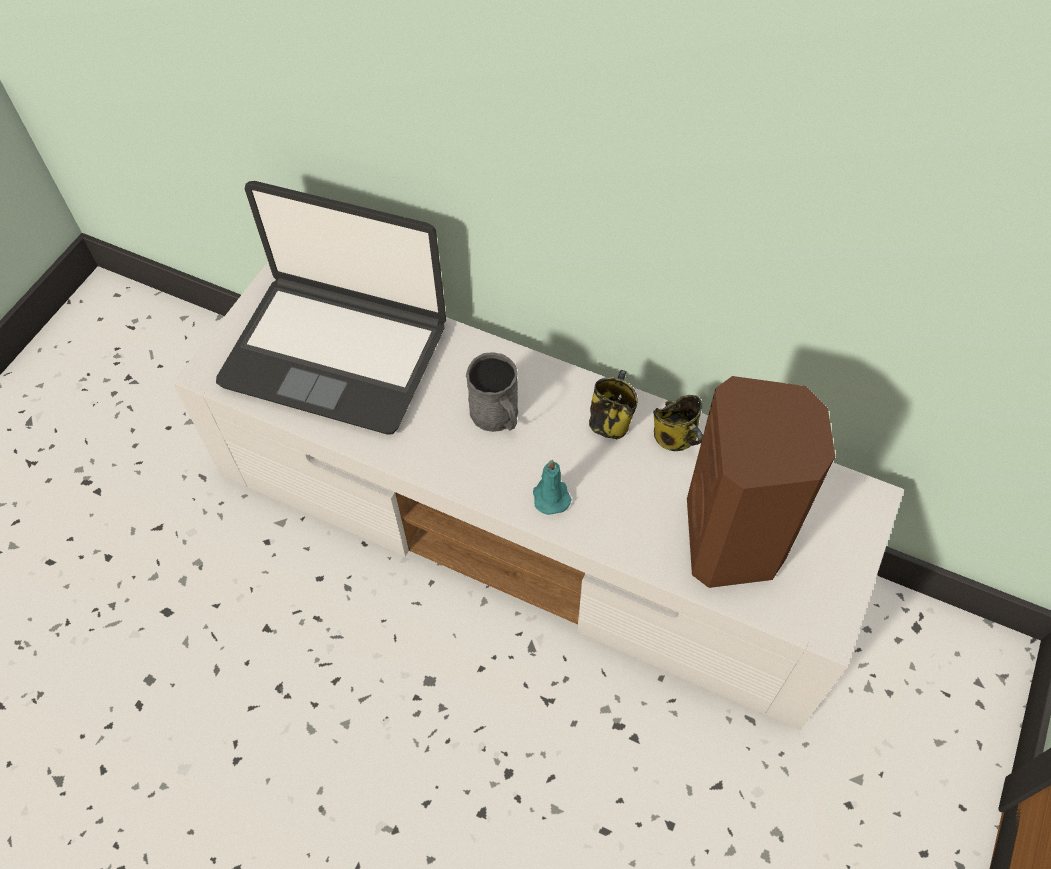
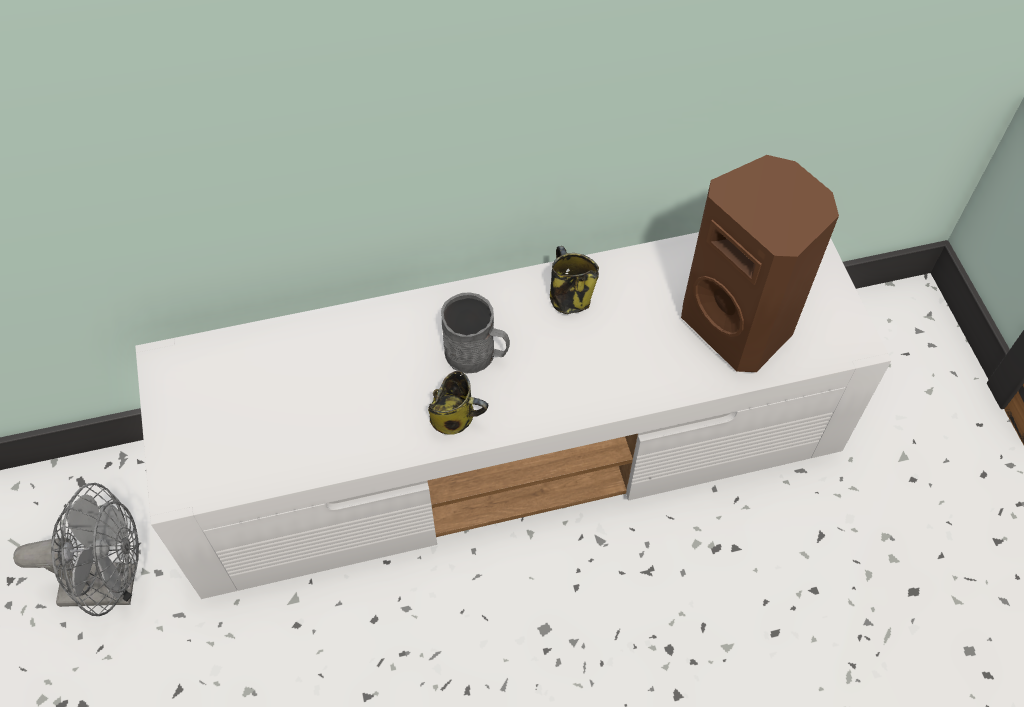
camera: 40 degrees left, 0 degrees up
laptop [216,181,446,435] -> none
turquoise candle [533,460,572,515] -> none
mug [653,395,703,451] -> mug moved to [428,371,488,435]
none -> grey fan [13,483,139,616]

